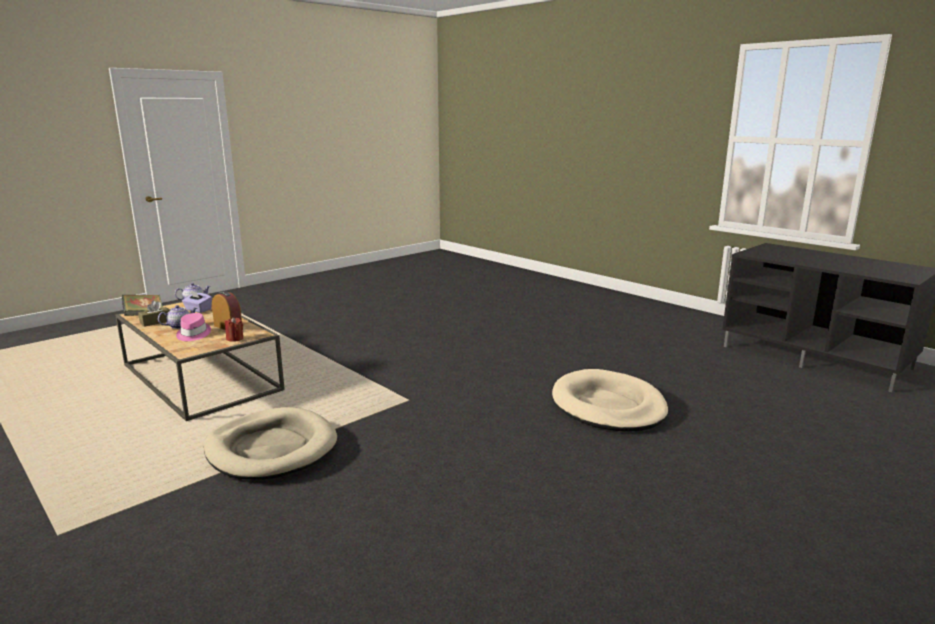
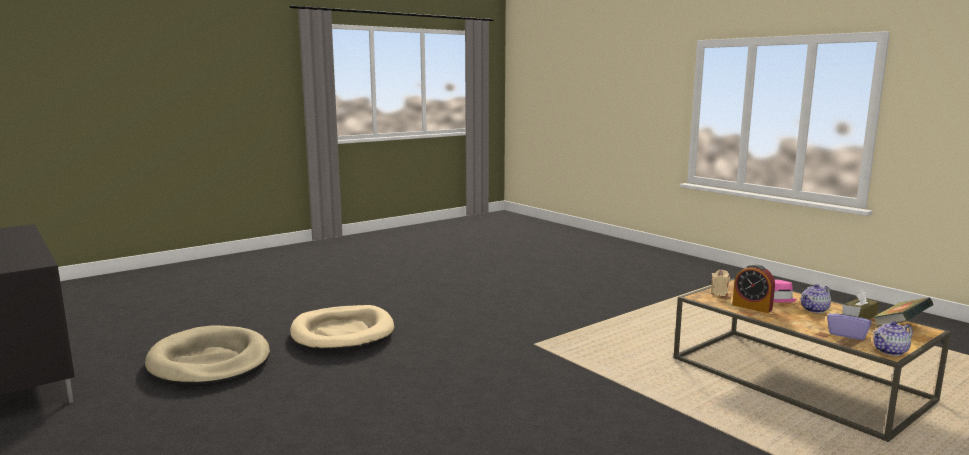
camera: 175 degrees left, 5 degrees down
beige dog bed [204,407,337,480] -> beige dog bed moved to [145,325,270,386]
red candle [225,317,243,342] -> beige candle [711,270,730,296]

